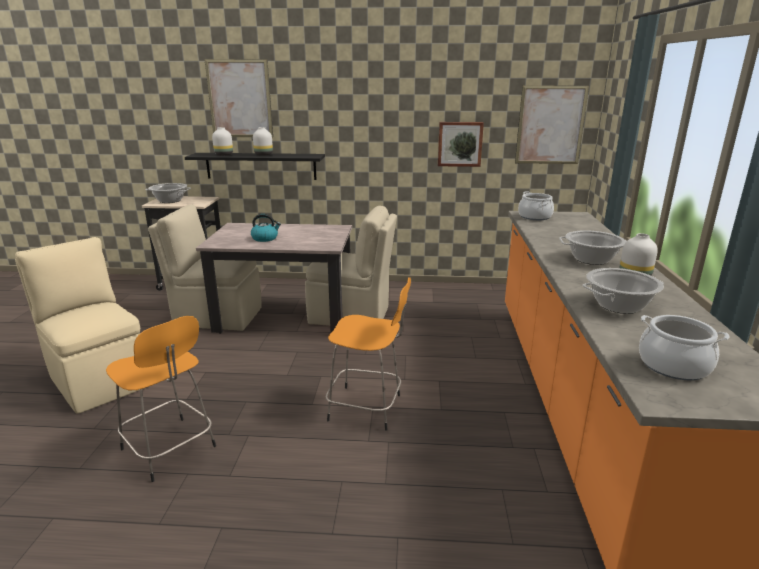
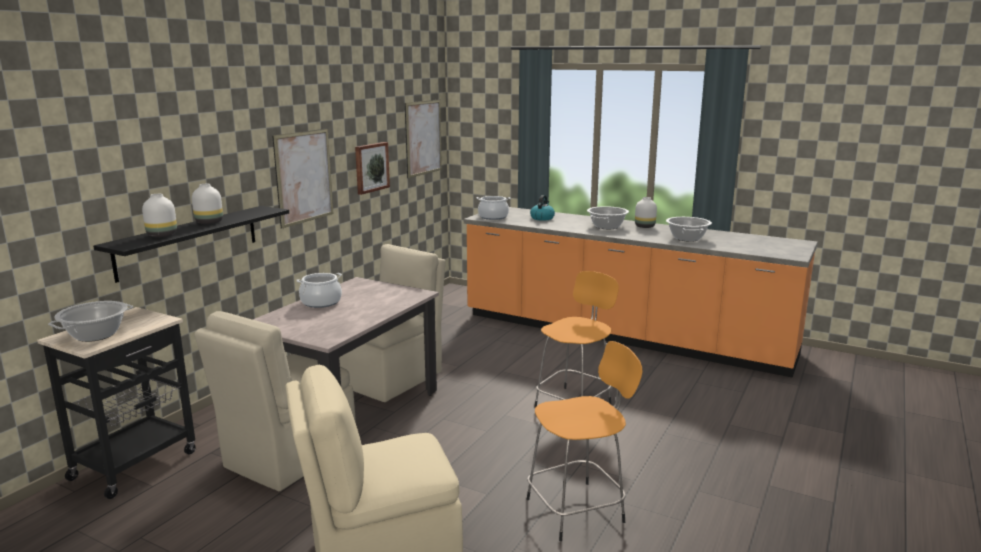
camera: 65 degrees left, 5 degrees down
picture [205,59,273,138] -> picture moved to [272,128,334,229]
kettle [251,214,281,242] -> kettle moved to [530,195,555,221]
cooking pot [639,315,730,380] -> cooking pot moved to [296,273,342,308]

